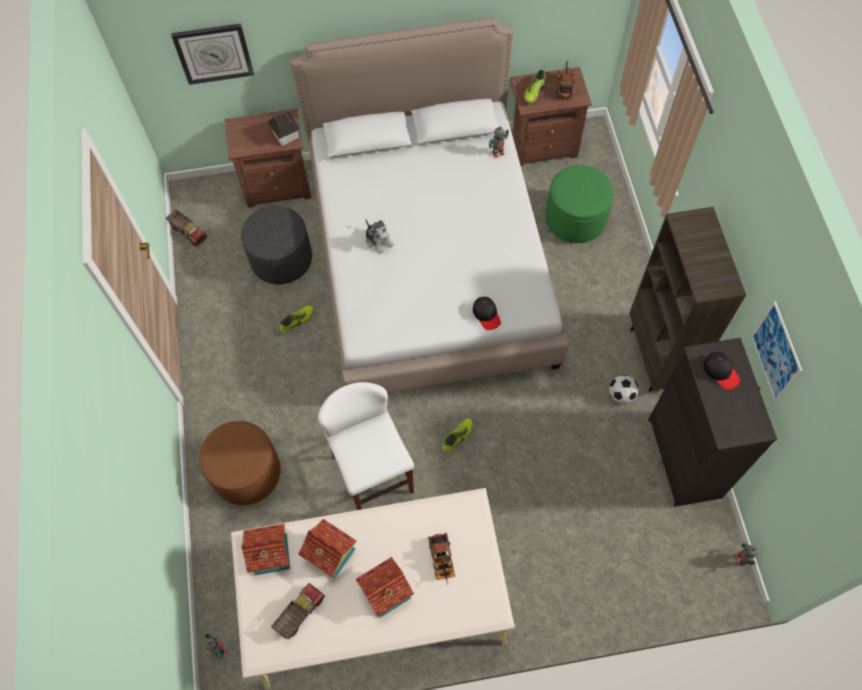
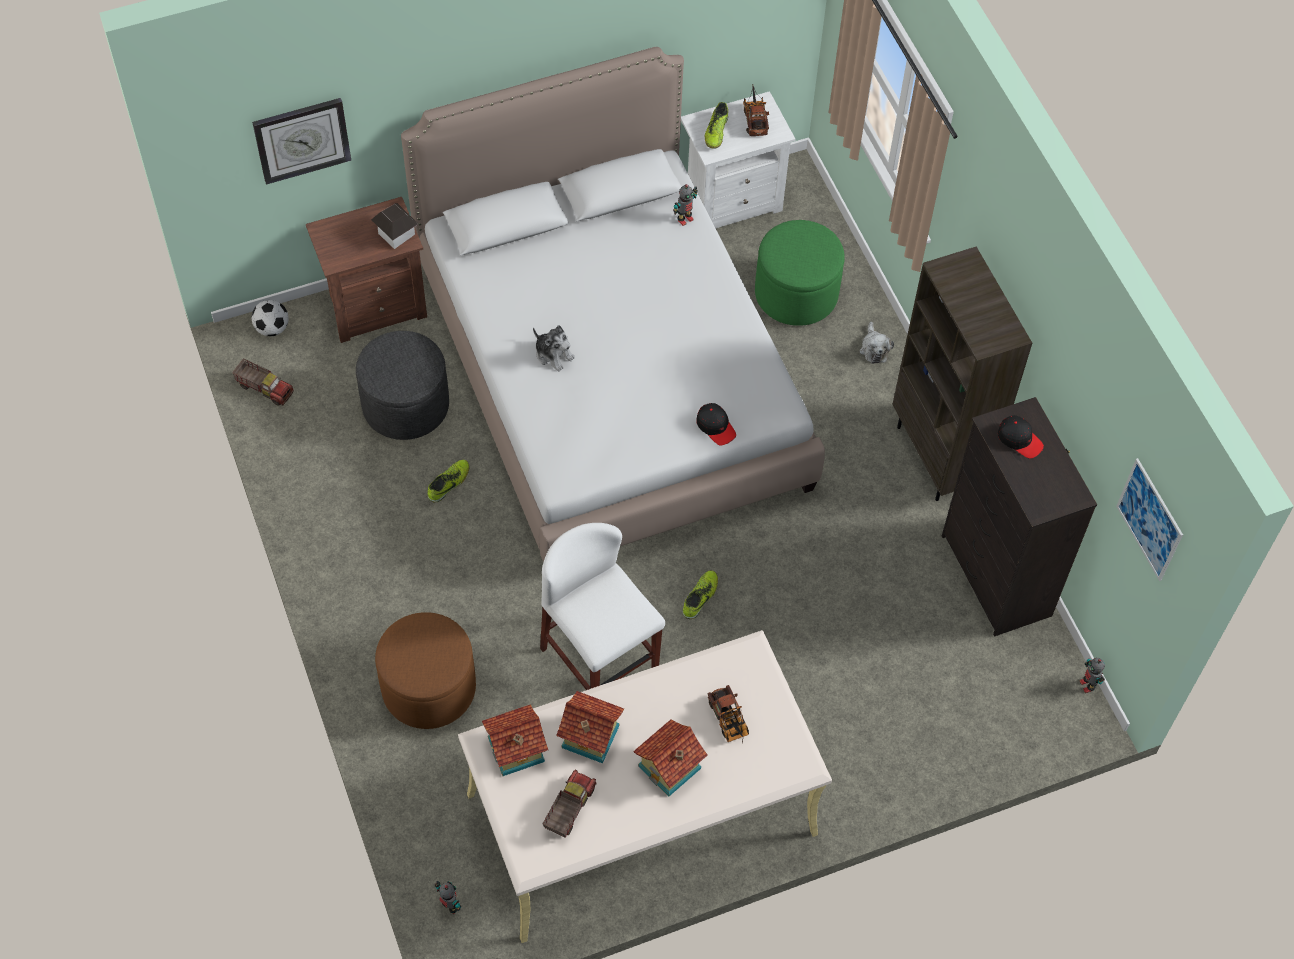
camera: 15 degrees left, 5 degrees down
brown nightstand [510,67,592,166] -> white nightstand [681,91,795,228]
football [609,375,639,404] -> football moved to [252,300,289,336]
picture [751,301,803,402] -> picture moved to [1116,458,1183,581]
none -> plush toy [859,322,894,364]

